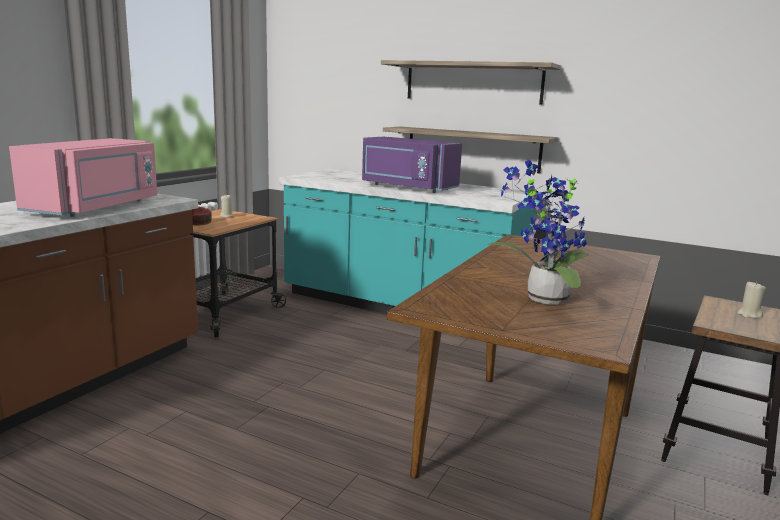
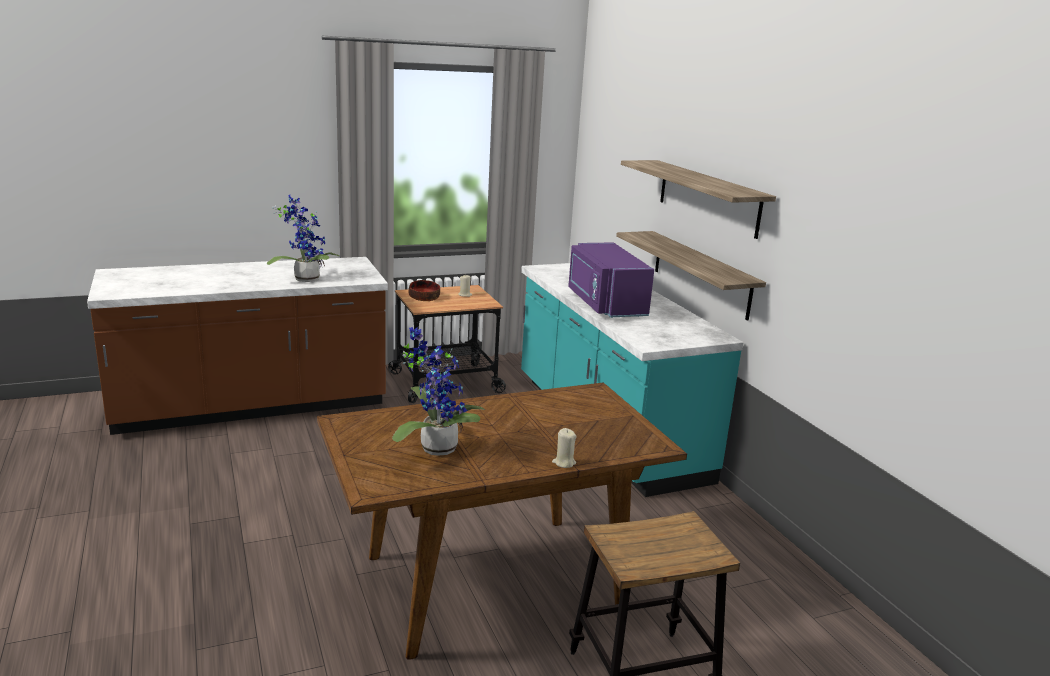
camera: 40 degrees right, 5 degrees up
pink microwave [9,138,157,217] -> potted plant [267,195,341,282]
beige candle [737,281,766,318] -> beige candle moved to [552,428,577,468]

